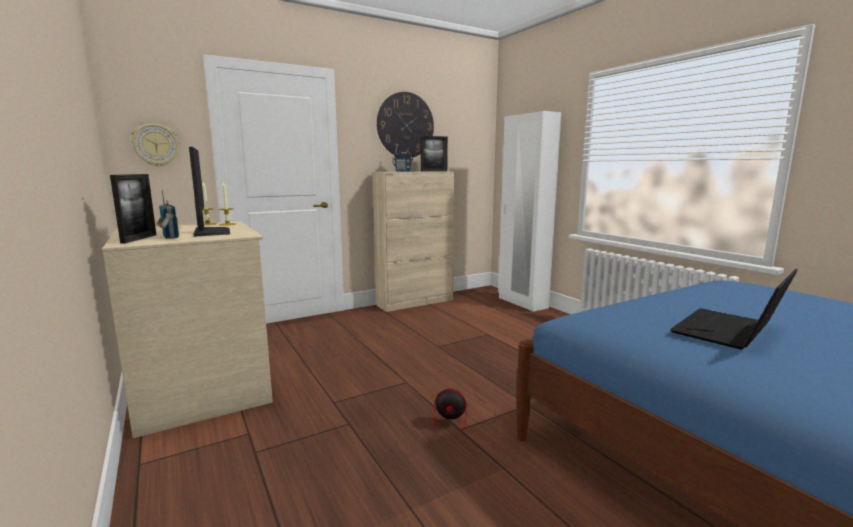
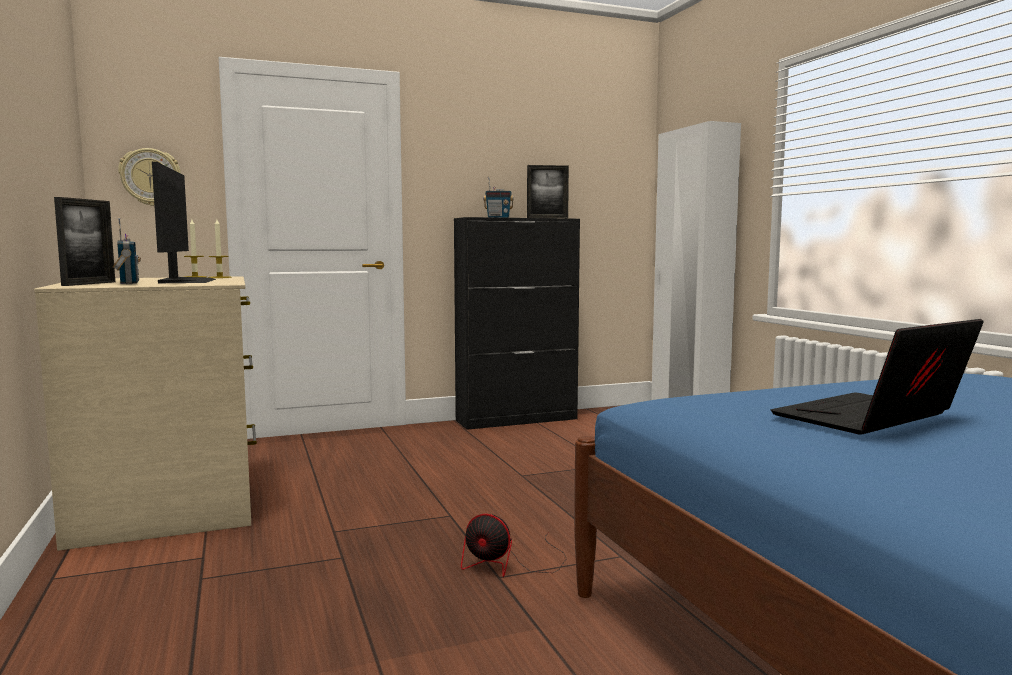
camera: 10 degrees right, 5 degrees down
beige cabinet [373,171,455,312] -> black cabinet [454,217,580,430]
wall clock [377,92,434,157] -> none

